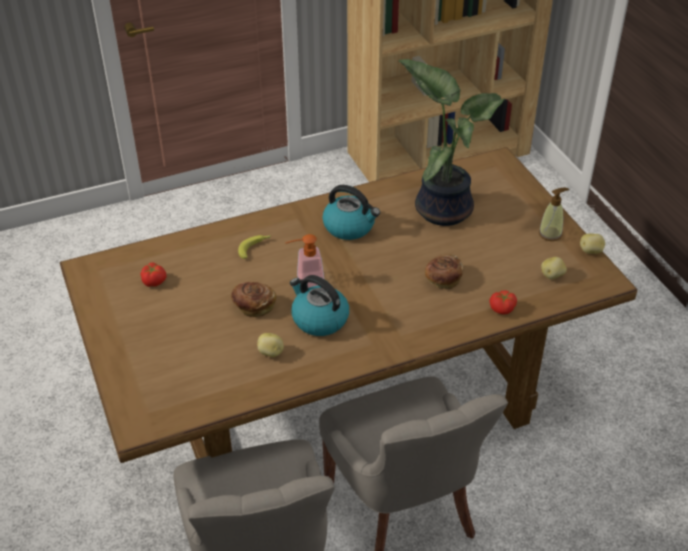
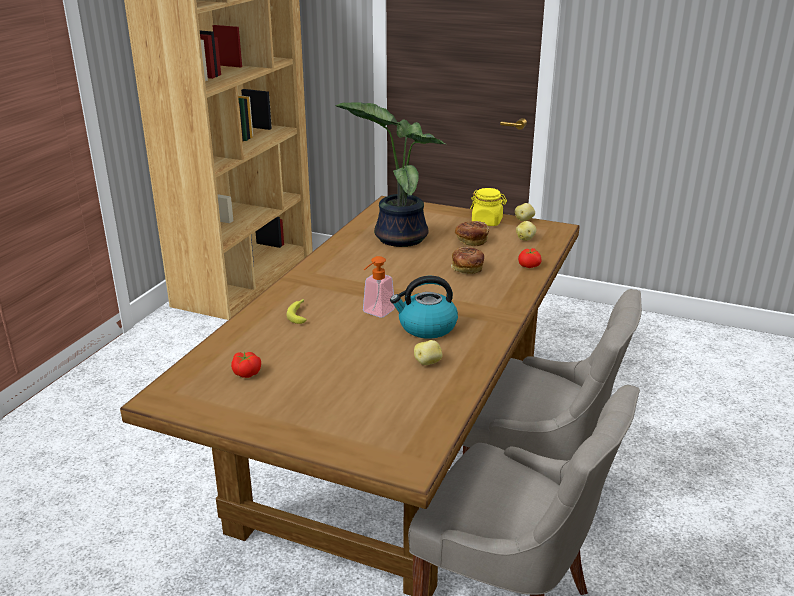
camera: 45 degrees left, 15 degrees down
bread [231,282,276,317] -> bread moved to [454,221,489,247]
kettle [323,185,380,240] -> none
soap dispenser [539,188,569,241] -> yellow jar [470,188,507,226]

